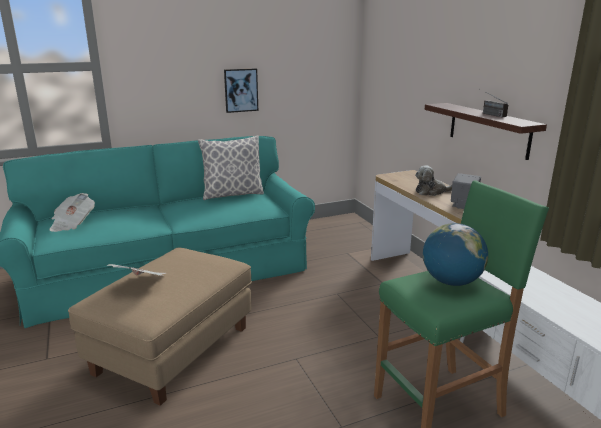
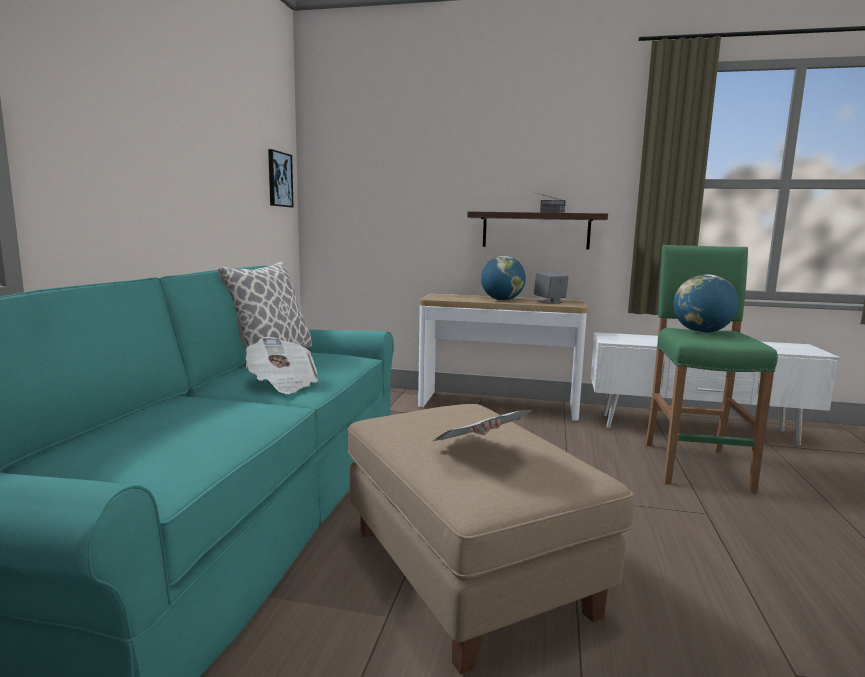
camera: 55 degrees left, 10 degrees down
newspaper [49,193,95,232] -> newspaper moved to [246,337,319,394]
picture [224,68,258,113] -> picture moved to [268,149,294,207]
plush toy [415,165,452,196] -> globe [481,256,526,301]

